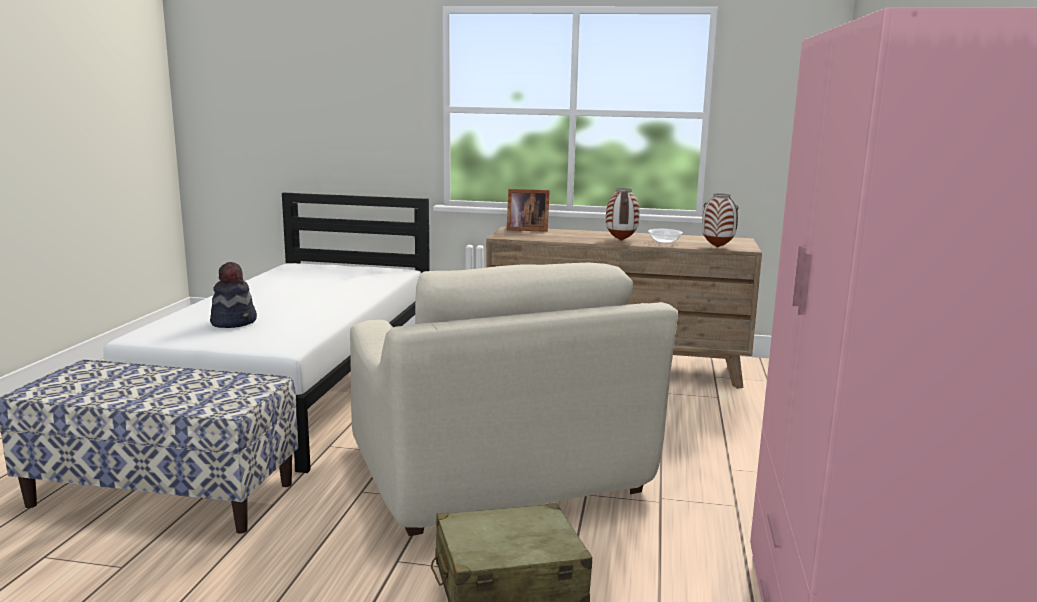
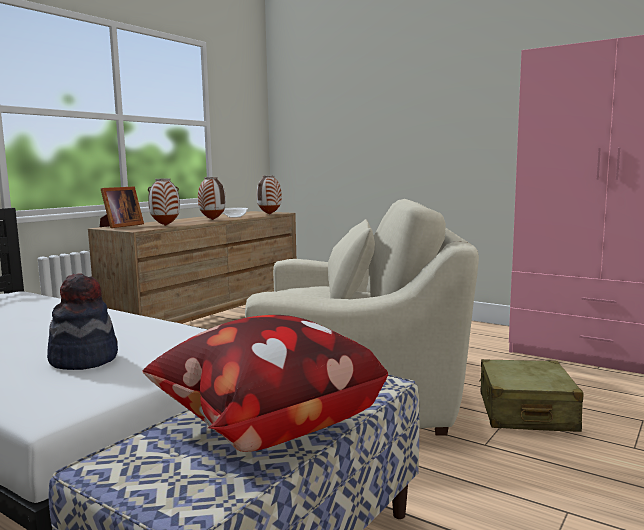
camera: 65 degrees left, 5 degrees down
none -> pillow [142,315,388,452]
none -> vase [148,178,180,226]

